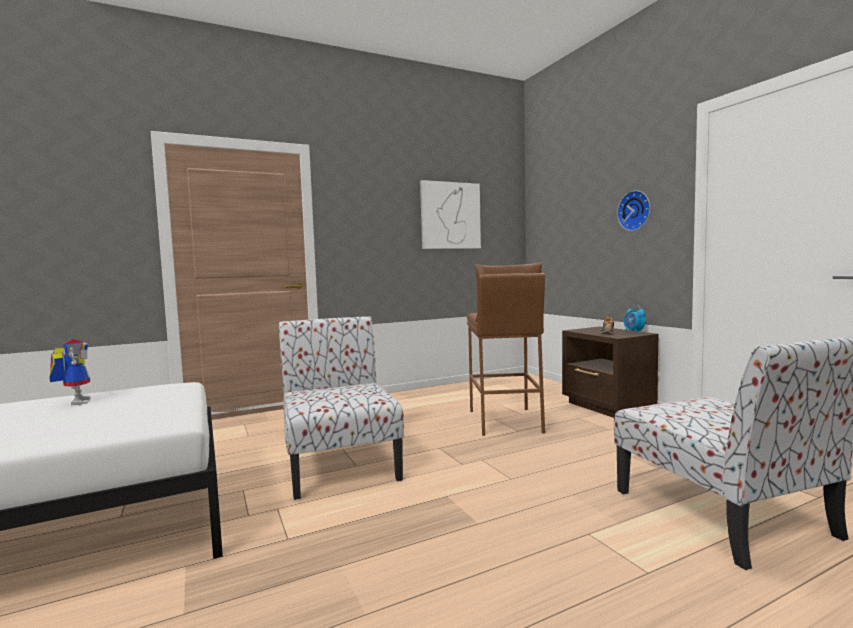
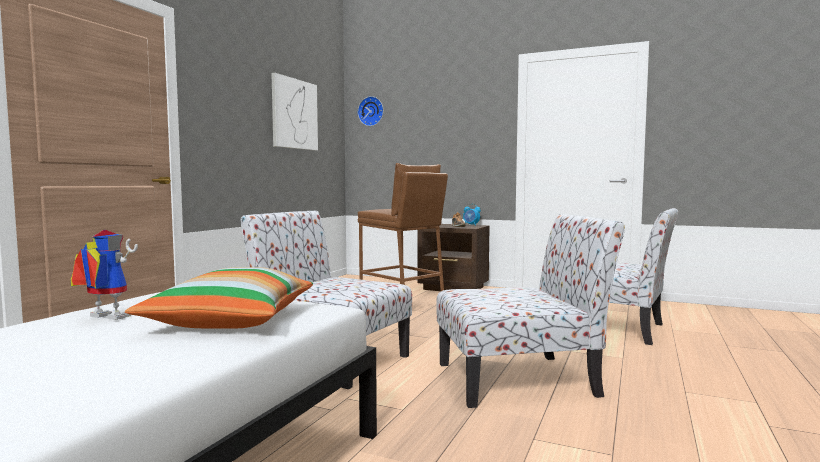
camera: 40 degrees left, 0 degrees up
wall clock [617,190,650,231] -> wall clock moved to [358,96,384,126]
none -> pillow [125,267,313,329]
none -> chair [436,214,625,408]

